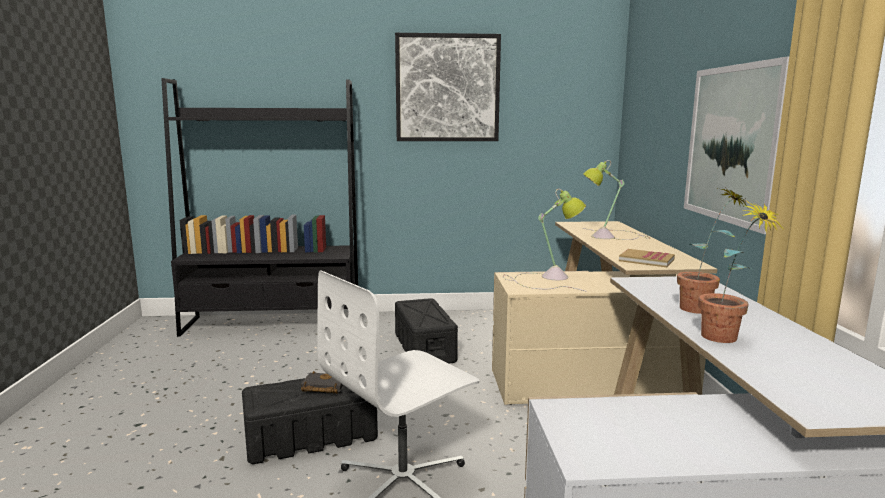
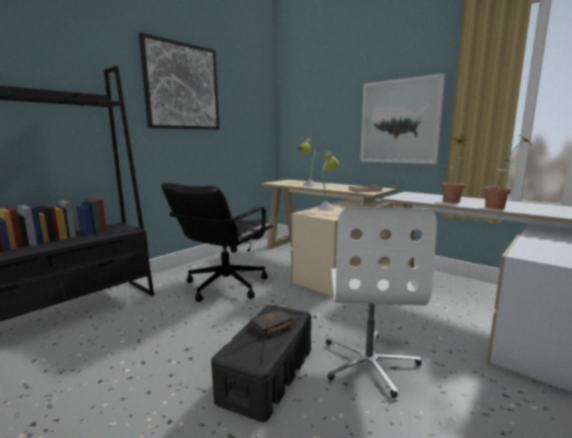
camera: 45 degrees left, 0 degrees up
black storage box [395,298,458,363] -> black office chair [161,183,273,302]

